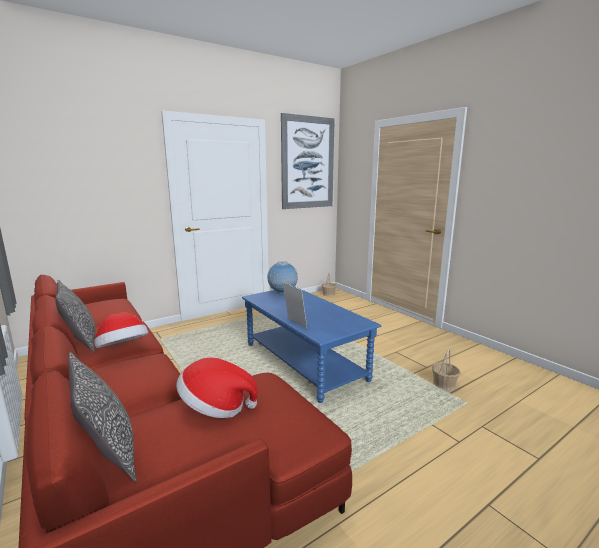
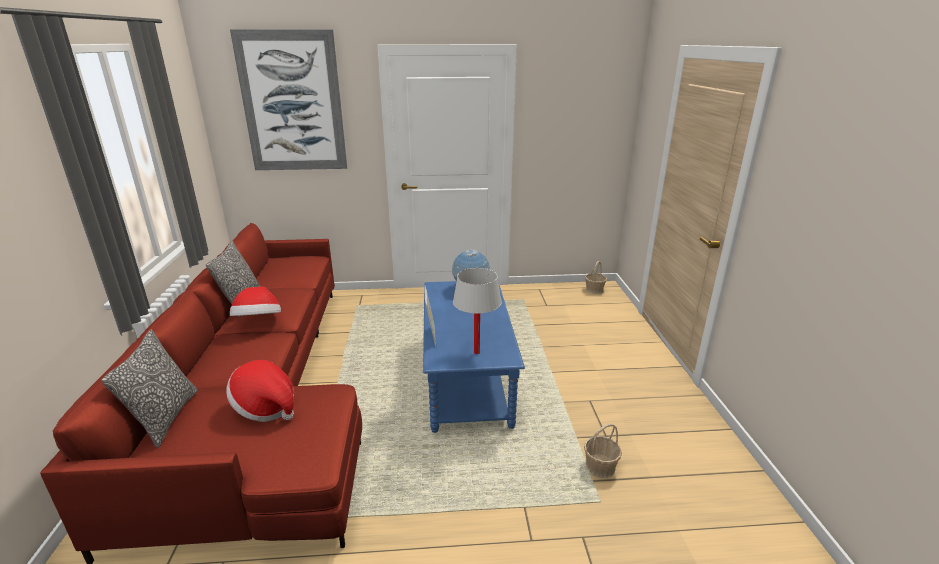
camera: 30 degrees right, 10 degrees up
picture [281,113,335,209] -> picture moved to [230,29,347,170]
none -> white table lamp [453,268,502,354]

